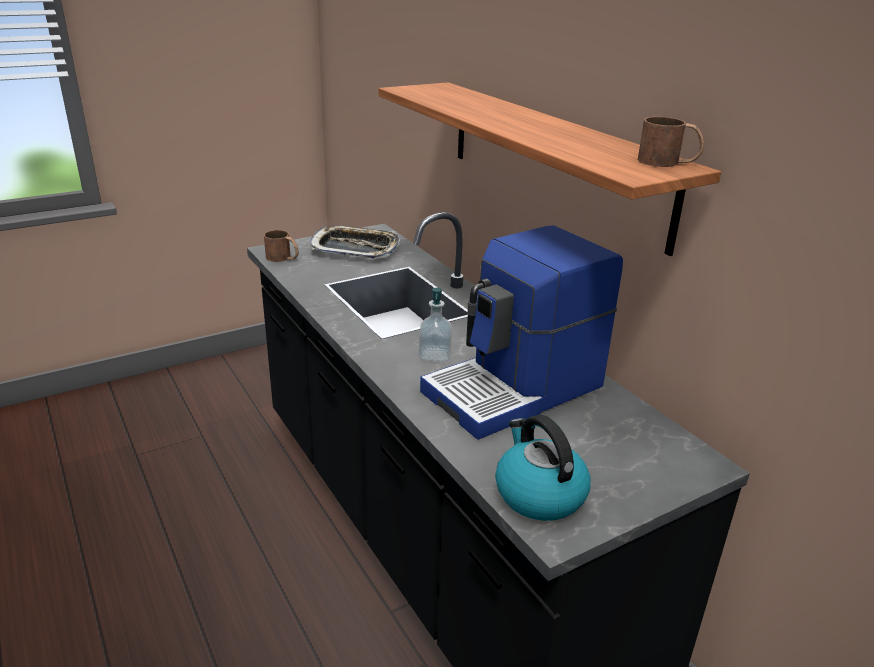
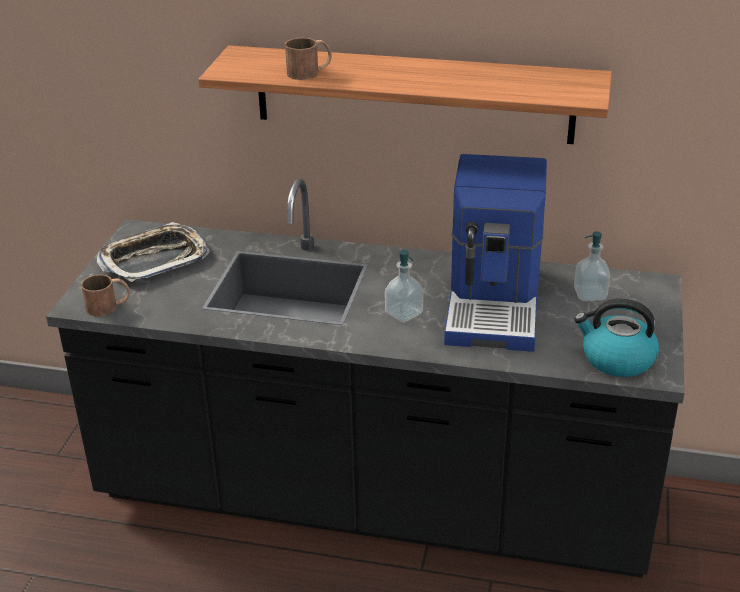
camera: 45 degrees left, 5 degrees up
brown mug [638,117,704,167] -> brown mug moved to [285,38,332,80]
none -> soap dispenser [574,231,610,301]

